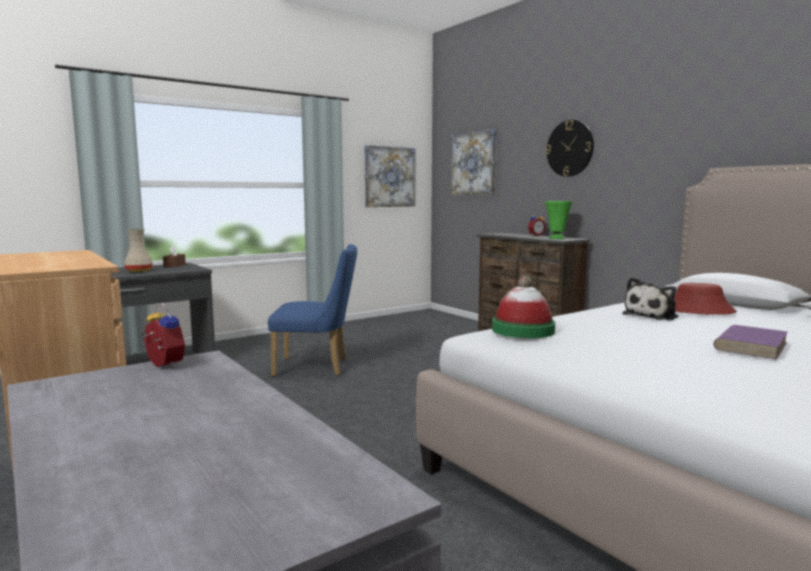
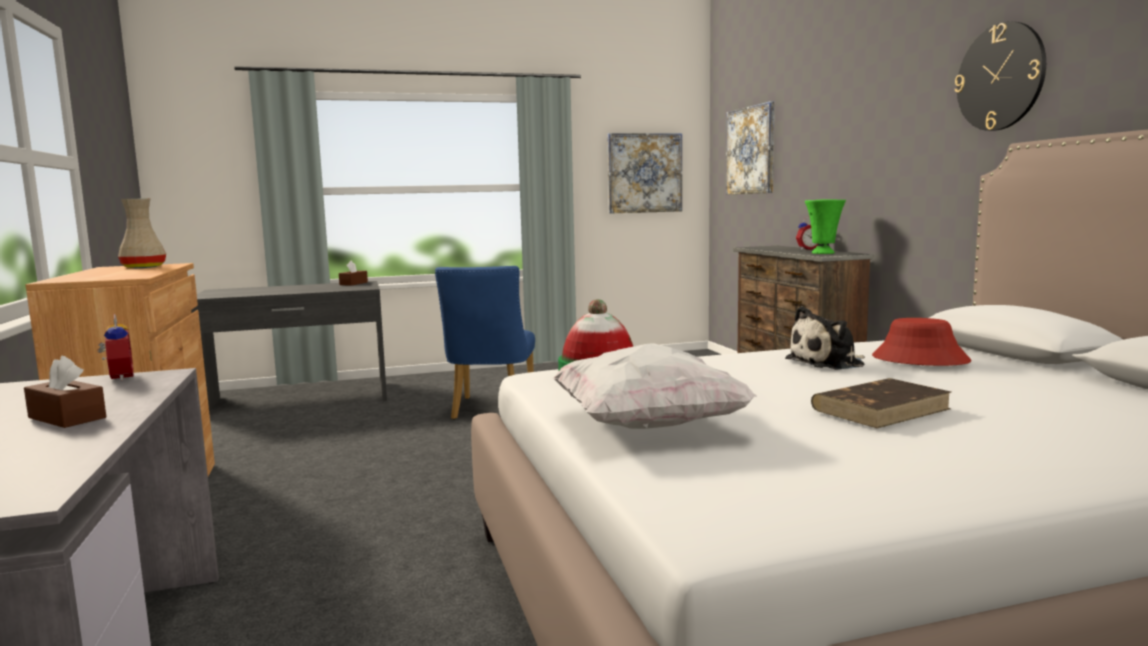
camera: 20 degrees right, 0 degrees up
beige vase [124,229,153,272] -> beige vase moved to [118,199,166,268]
blue chair [268,244,357,377] -> blue chair turned 75 degrees clockwise [435,266,535,420]
wall clock [546,120,594,177] -> wall clock moved to [955,21,1046,131]
purple book [713,325,788,359] -> brown book [811,378,951,428]
none -> brown tissue box [24,356,106,428]
none -> white pillow [552,343,757,429]

